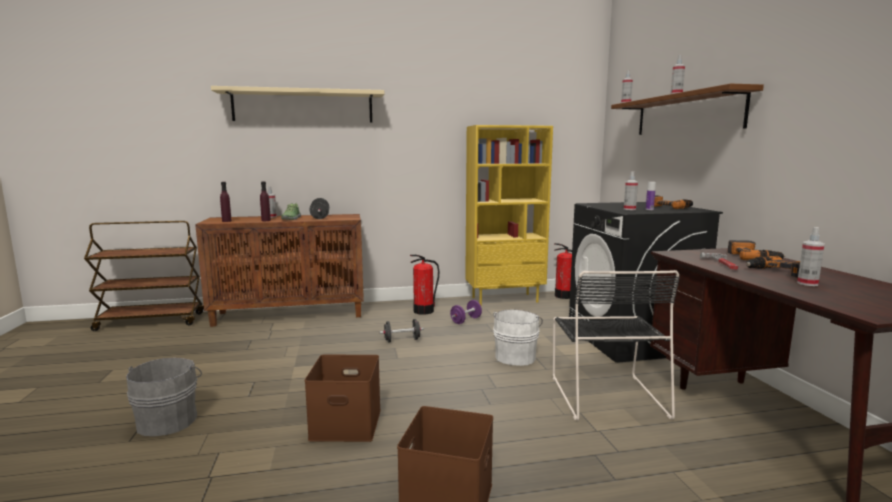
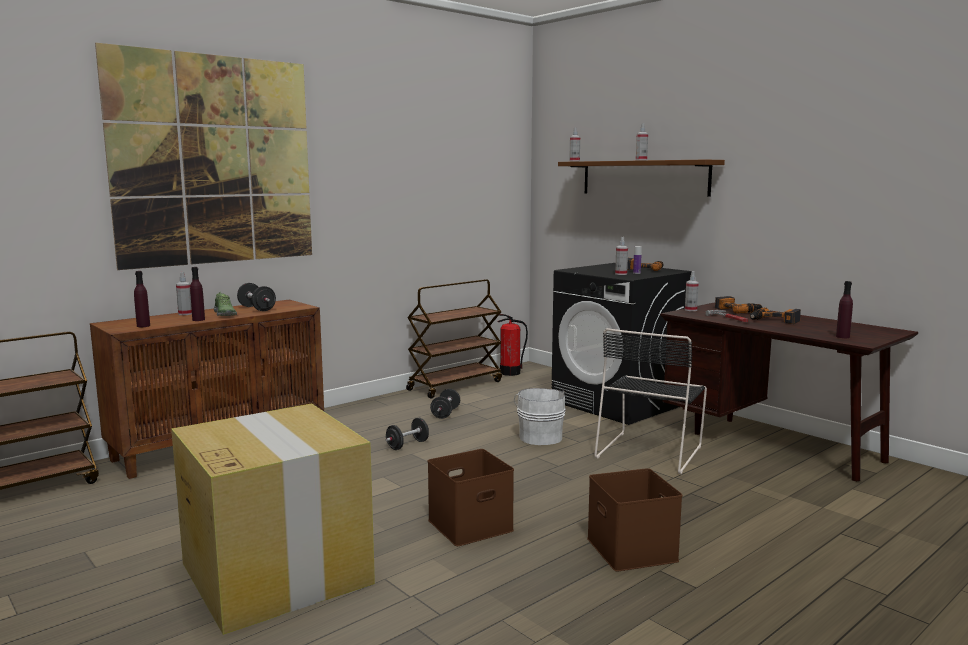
camera: 30 degrees left, 0 degrees up
grey bucket [126,358,202,436] -> cardboard box [171,404,375,635]
beige shelf [211,86,384,123] -> picture [95,43,312,270]
fire extinguisher [410,255,439,315] -> none
purple dumbbell [450,300,482,324] -> black dumbbell [430,389,460,419]
yellow bookcase [465,125,553,306] -> brown cart [406,279,502,399]
black chair [553,270,680,421] -> black chair turned 60 degrees clockwise [594,328,707,474]
spray bottle [797,227,825,286] -> spray bottle moved to [685,271,699,311]
none -> purple bottle [836,281,853,338]

